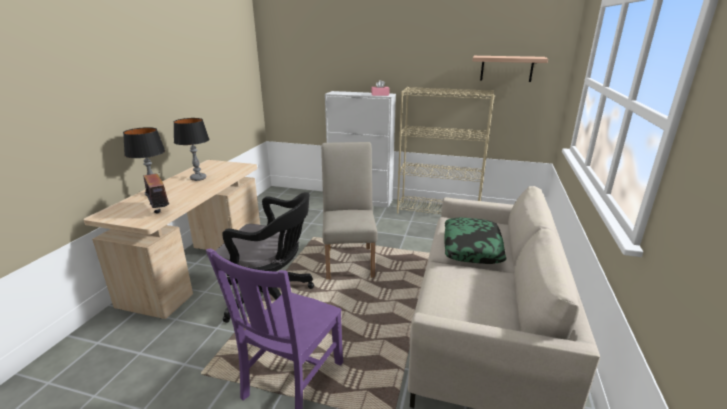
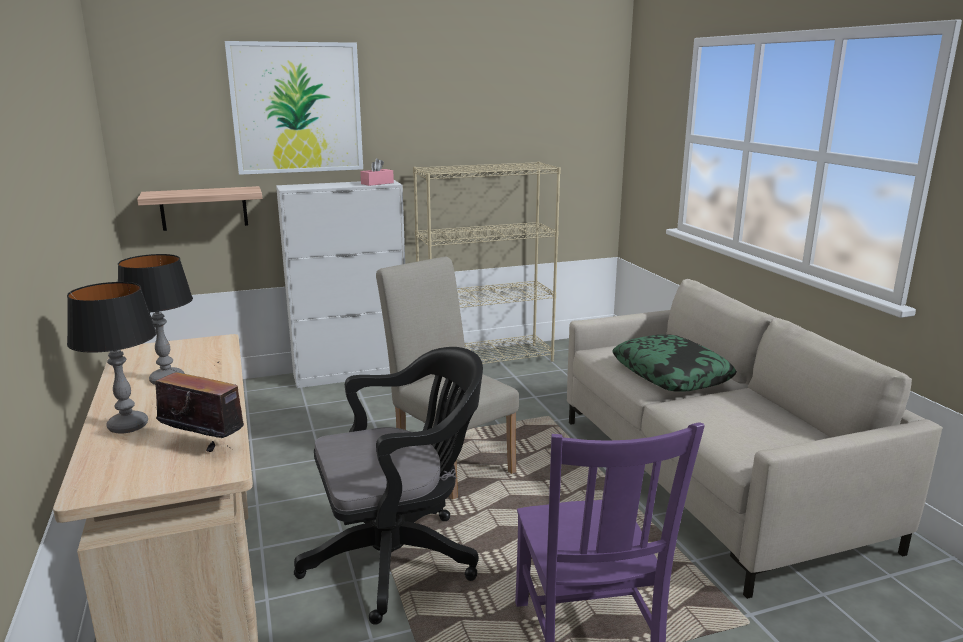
camera: 35 degrees left, 5 degrees down
shelf [473,56,548,82] -> shelf moved to [137,186,262,231]
none -> picture [225,41,363,175]

